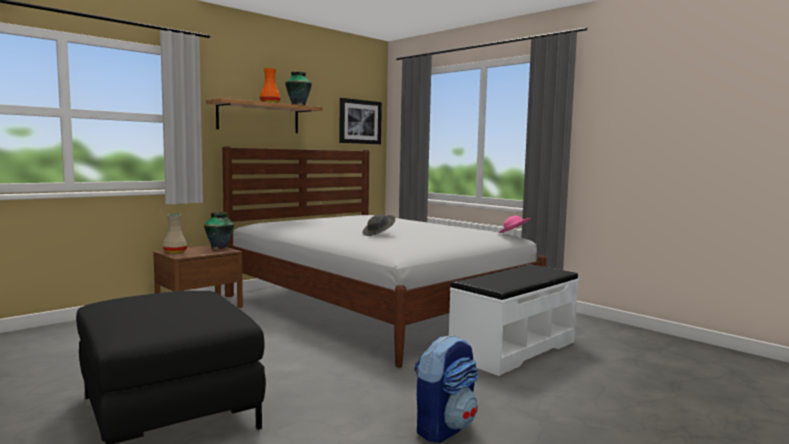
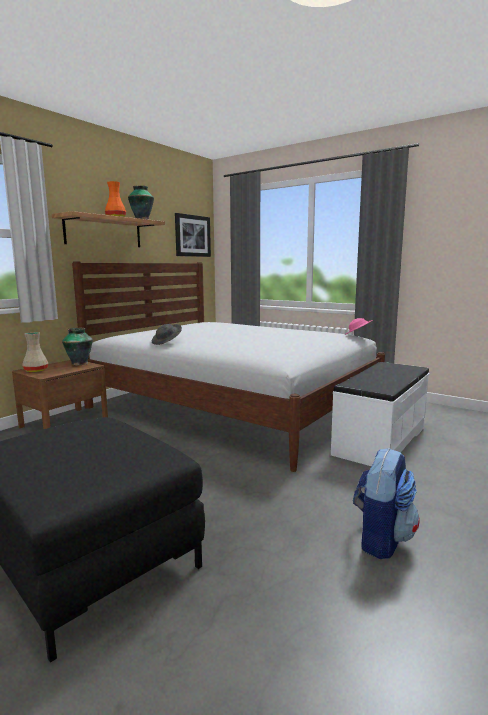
camera: 10 degrees left, 5 degrees up
grey hat [362,214,395,236] -> grey hat moved to [152,324,182,345]

